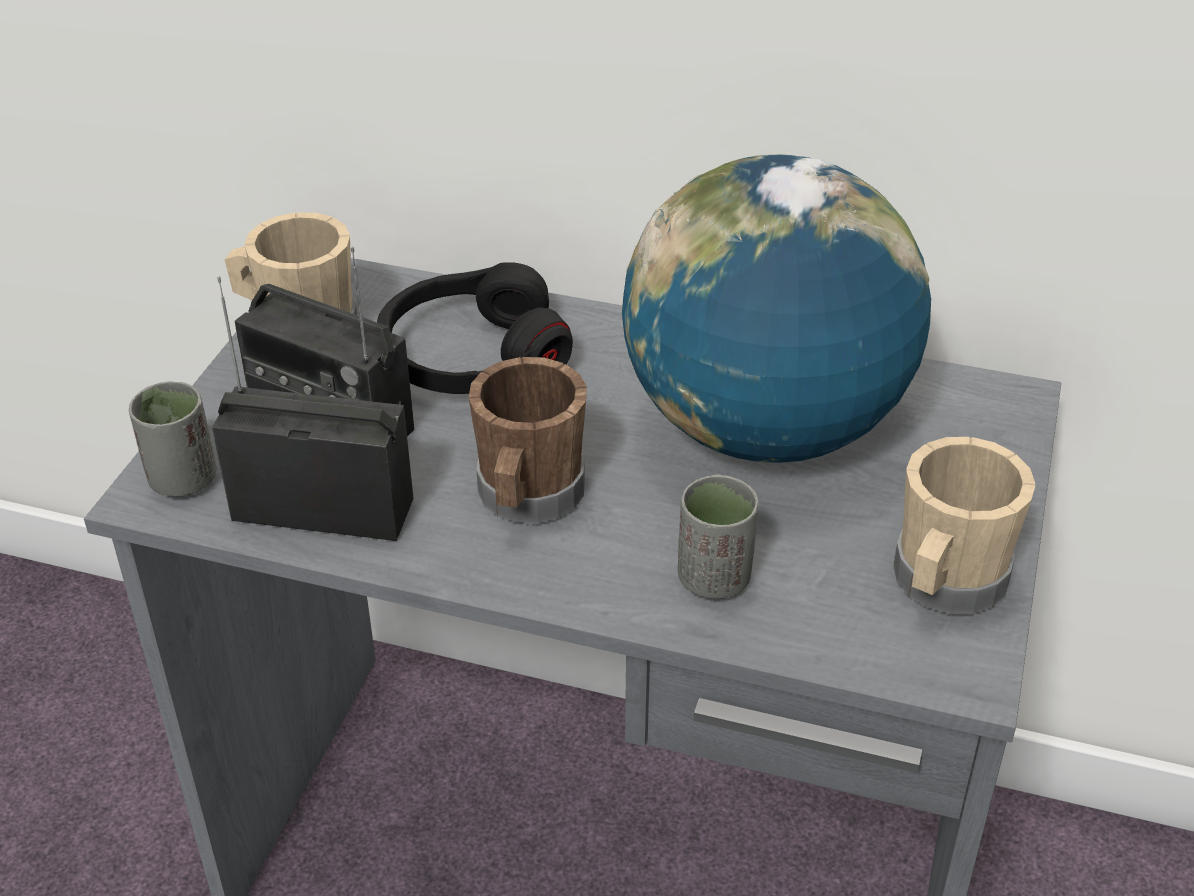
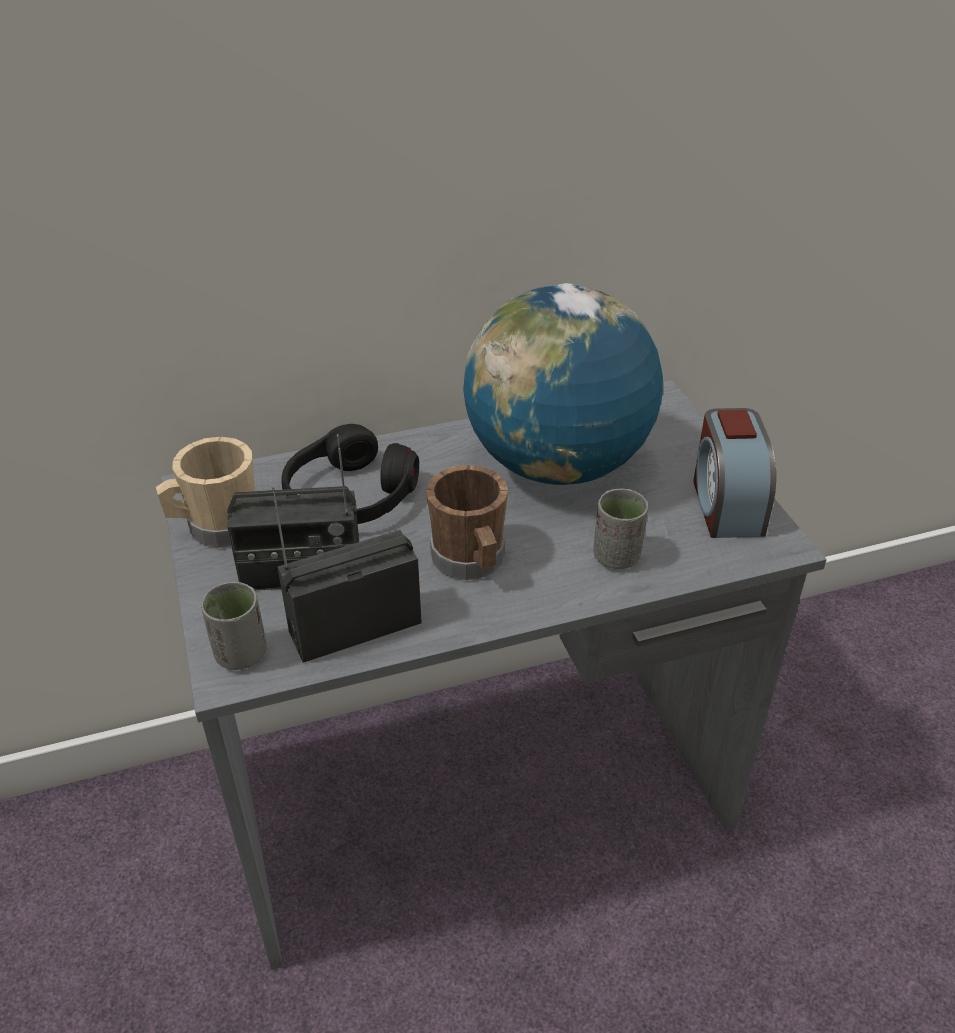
camera: 35 degrees left, 0 degrees up
beige mug [893,437,1035,614] -> alarm clock [693,408,776,538]

